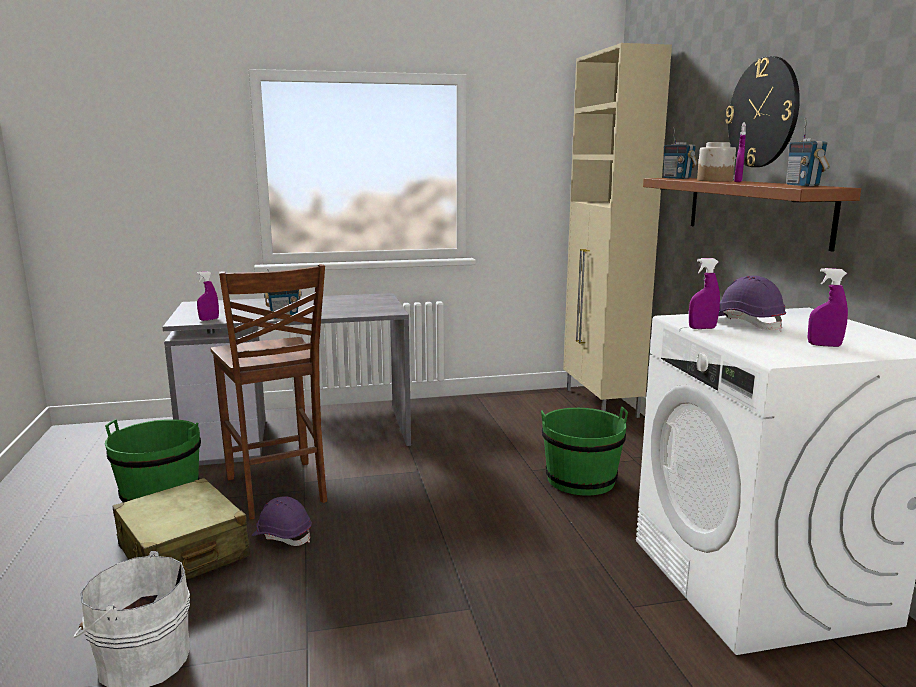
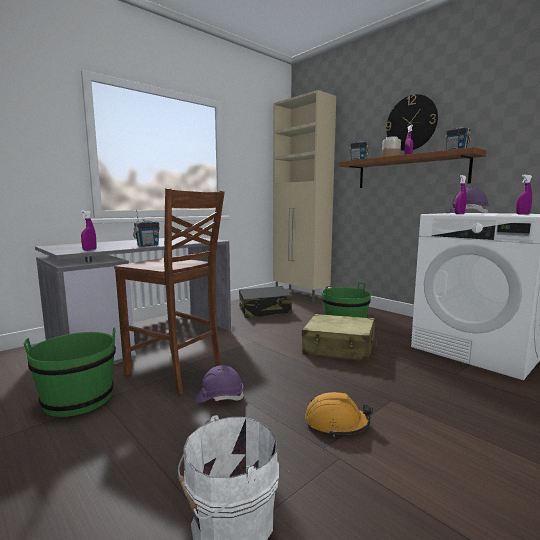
camera: 30 degrees left, 5 degrees down
beige suitcase [112,478,250,580] -> beige suitcase moved to [302,314,377,362]
none -> black suitcase [239,286,292,318]
none -> orange hard hat [305,392,373,437]

